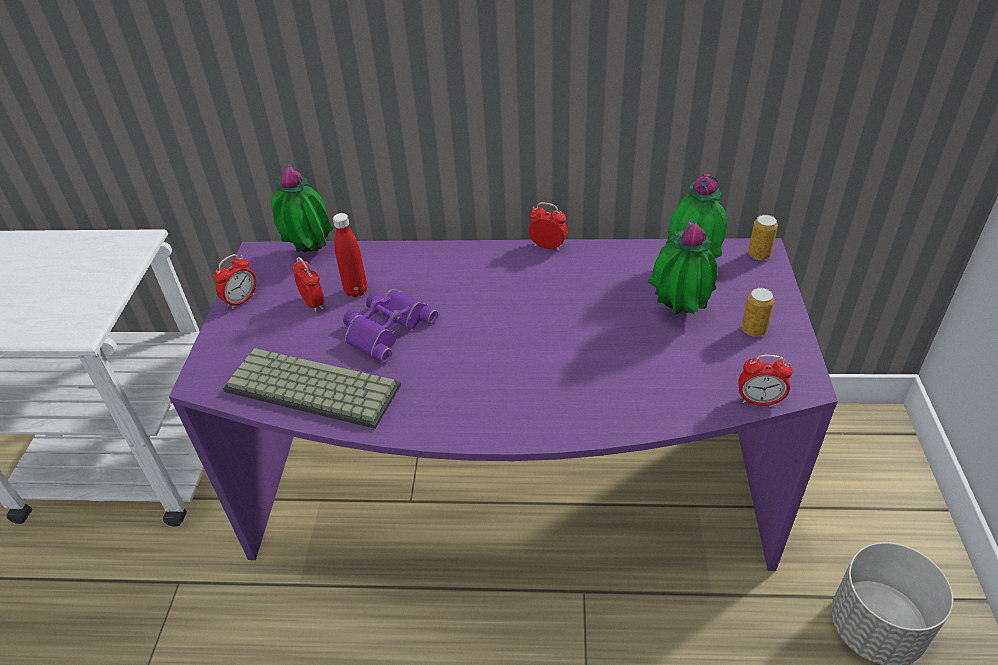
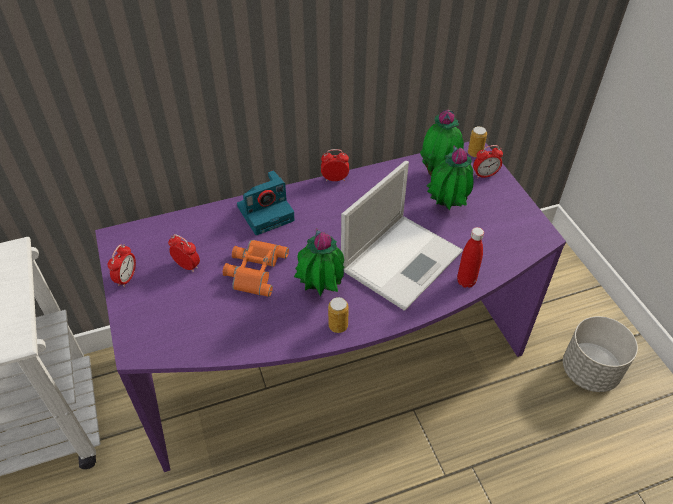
camera: 25 degrees left, 5 degrees up
keyboard [223,348,401,429] -> none
potted plant [271,164,333,253] -> potted plant moved to [294,228,344,296]
red bottle [333,213,367,297] -> red bottle moved to [457,227,484,288]
purple binoculars [343,289,438,363] -> orange binoculars [223,240,289,297]
alarm clock [738,354,793,406] -> alarm clock moved to [473,145,503,179]
can [742,288,774,337] -> can moved to [328,297,349,333]
none -> camera [237,170,295,235]
none -> laptop [341,161,463,311]

